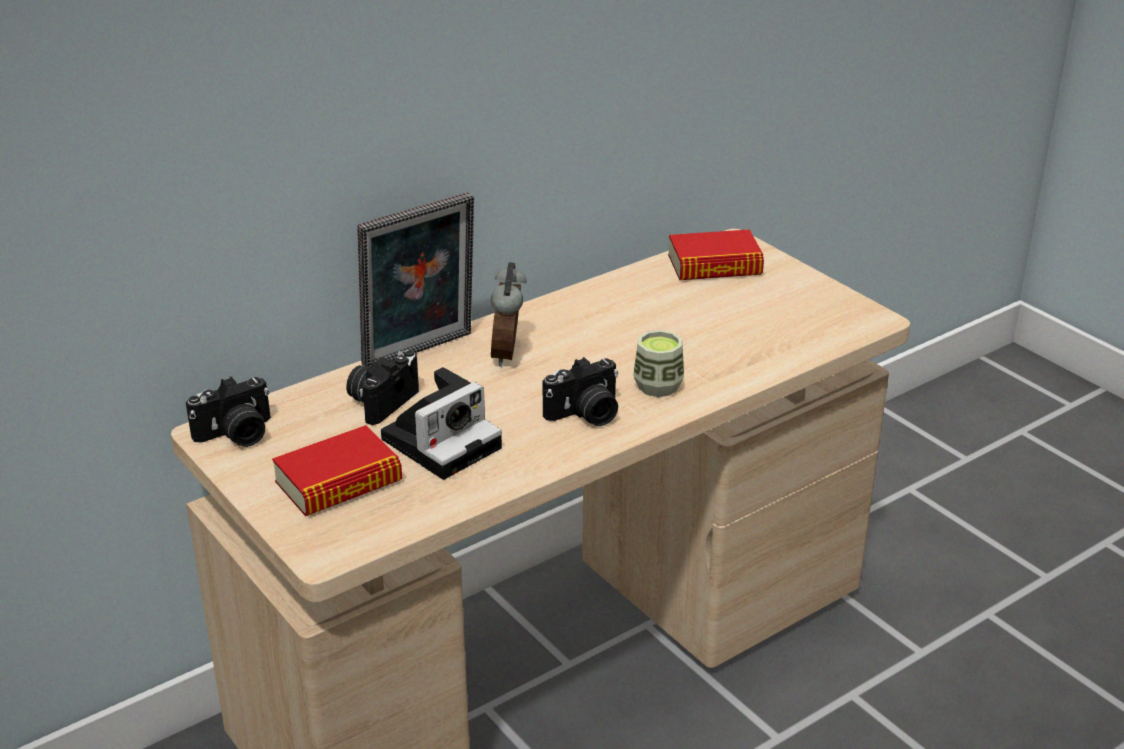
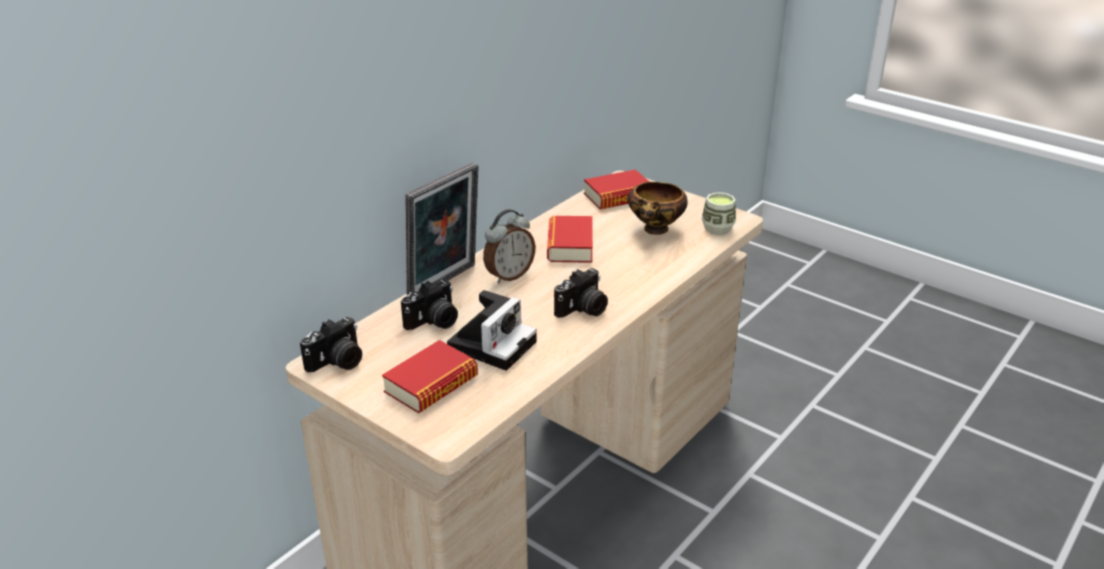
camera: 15 degrees left, 0 degrees up
camera [346,349,419,425] -> camera turned 150 degrees counterclockwise [401,279,458,330]
alarm clock [490,262,527,367] -> alarm clock turned 120 degrees counterclockwise [483,209,535,284]
cup [633,330,684,397] -> cup moved to [702,192,736,235]
none -> book [547,216,593,263]
none -> bowl [628,182,688,235]

